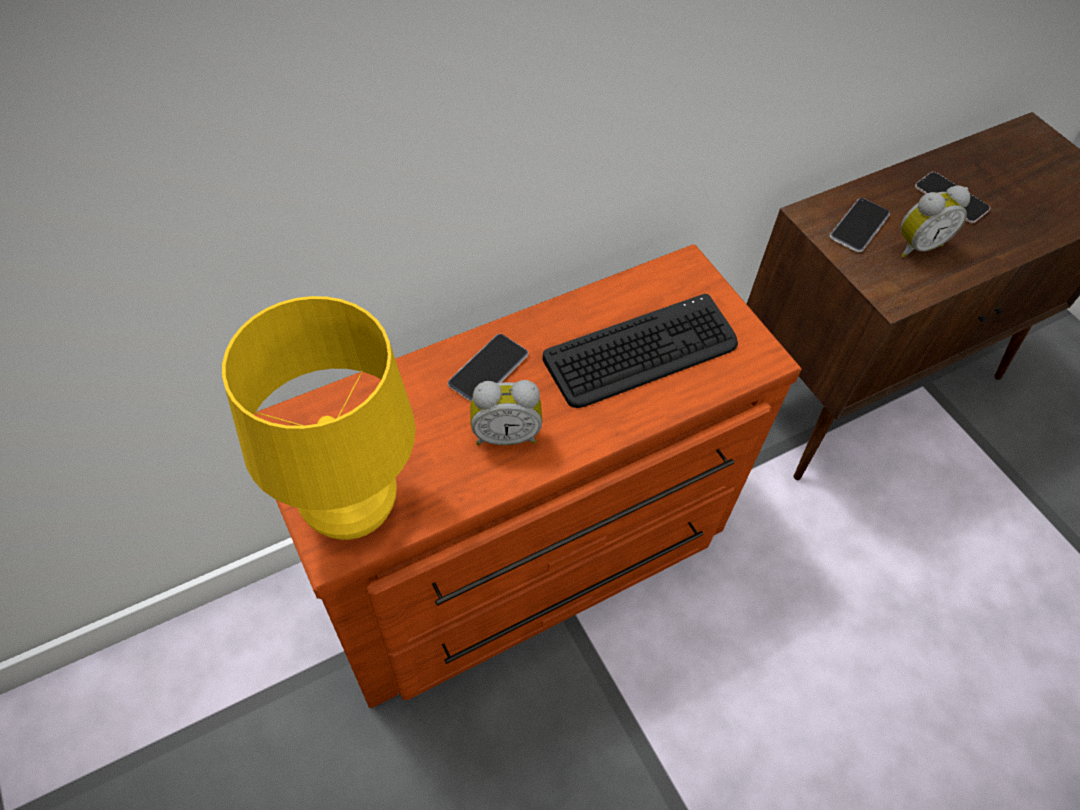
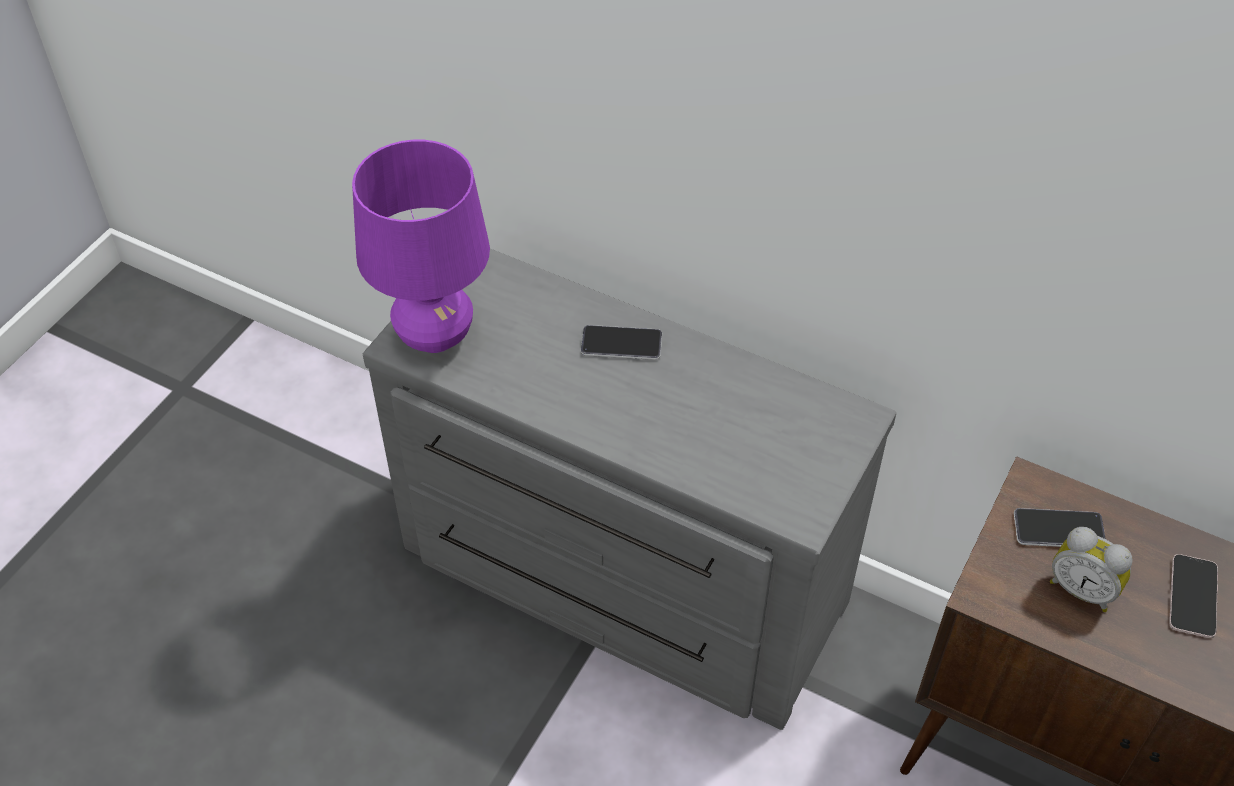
camera: 60 degrees right, 5 degrees down
yellow table lamp [222,296,416,540] -> purple table lamp [352,140,490,353]
brown dresser [254,244,802,708] -> grey dresser [362,249,896,730]
alarm clock [470,380,542,445] -> none
keyboard [543,294,738,408] -> none

